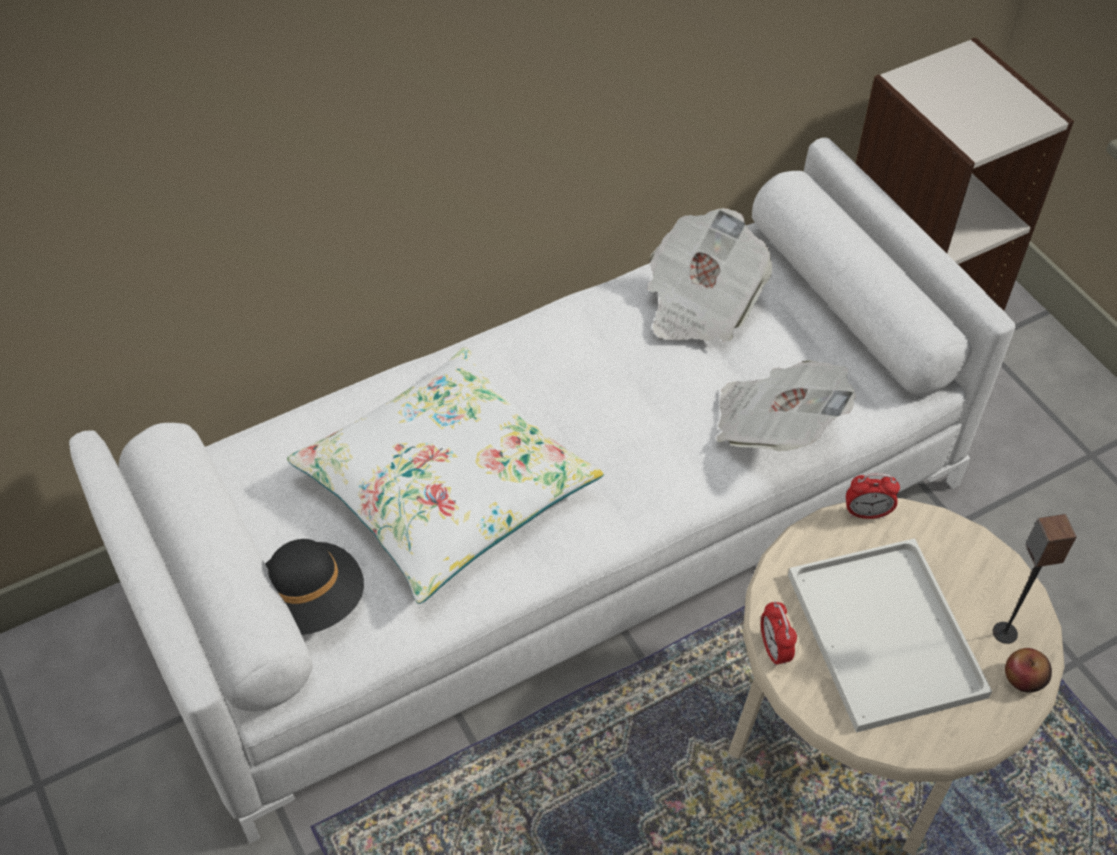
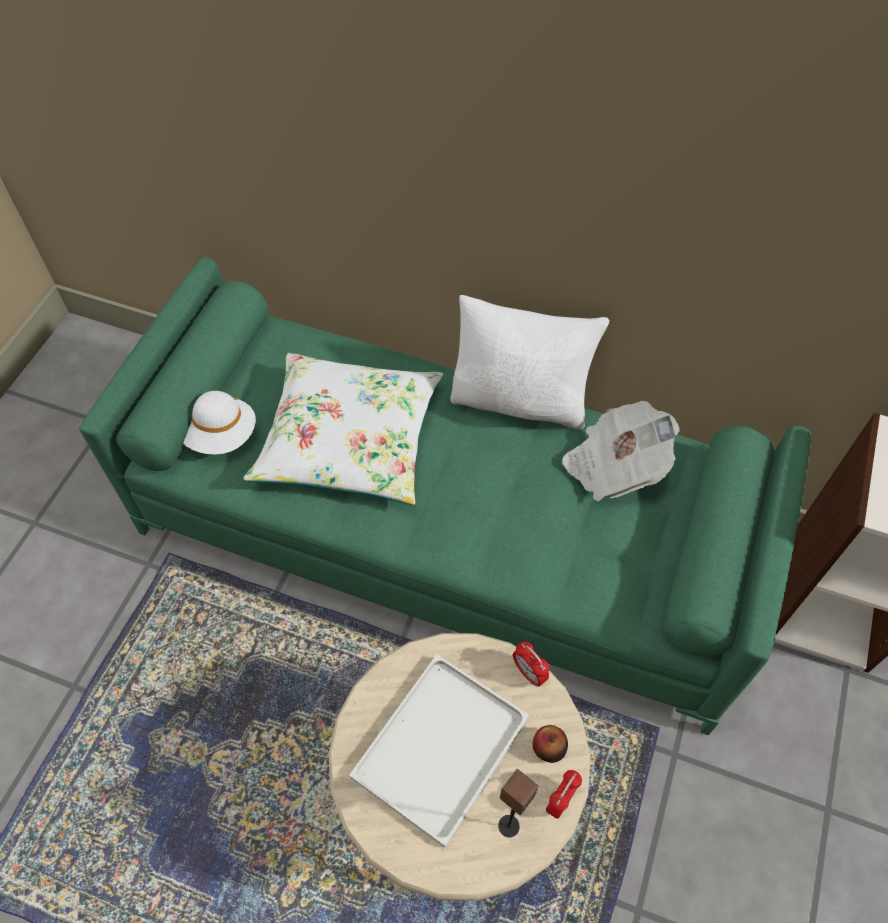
camera: 50 degrees right, 5 degrees up
white sofa [69,137,1016,844] -> green sofa [79,257,811,735]
black hat [265,539,364,635] -> white hat [183,391,256,454]
newspaper [716,360,856,452] -> none
alarm clock [761,601,797,666] -> alarm clock moved to [546,770,582,818]
apple [1005,648,1052,692] -> apple moved to [533,725,568,763]
none -> white pillow [450,295,609,430]

